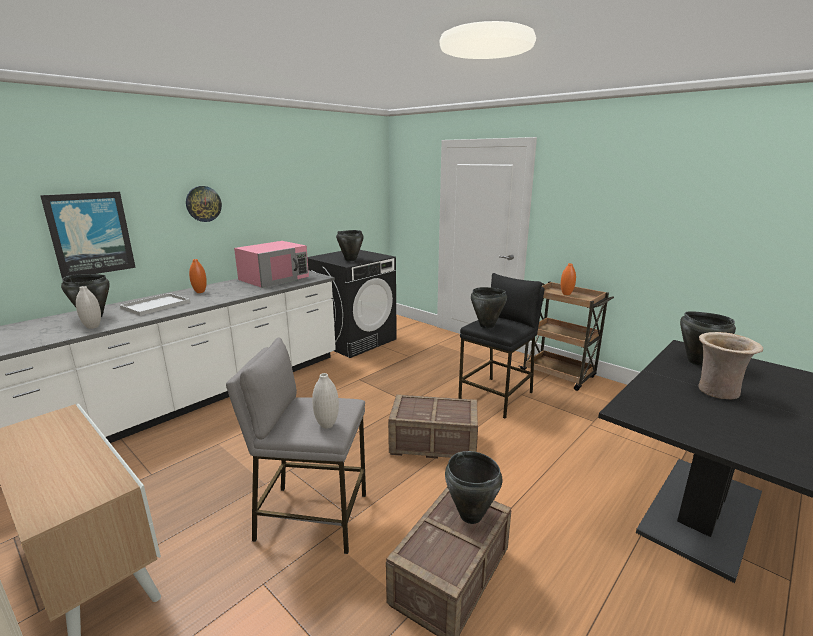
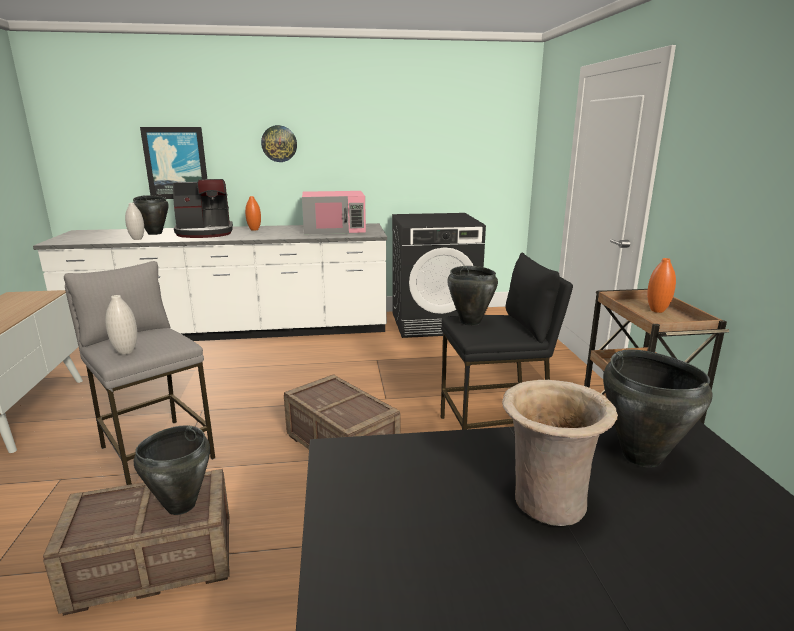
camera: 40 degrees right, 0 degrees up
white tray [120,293,190,316] -> coffee machine [173,179,233,238]
black cooking pot [336,230,364,261] -> none

